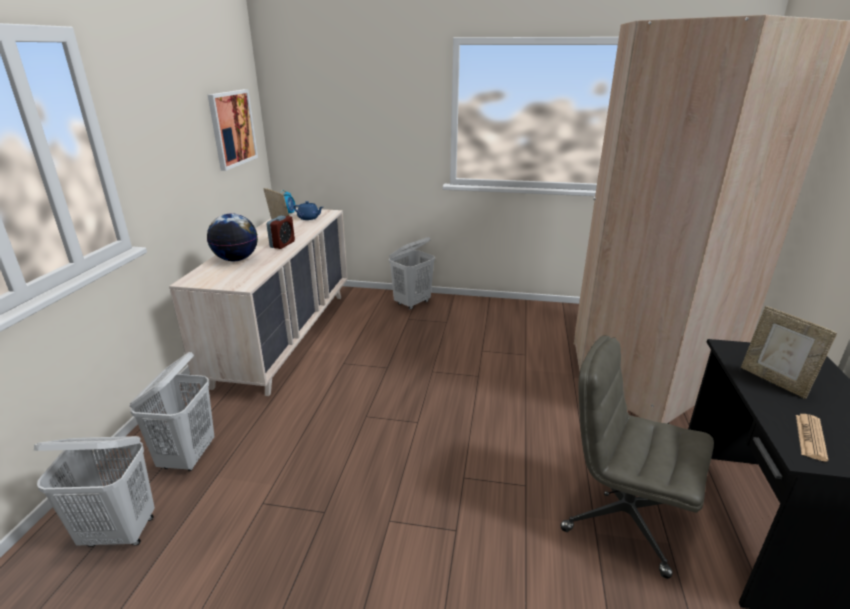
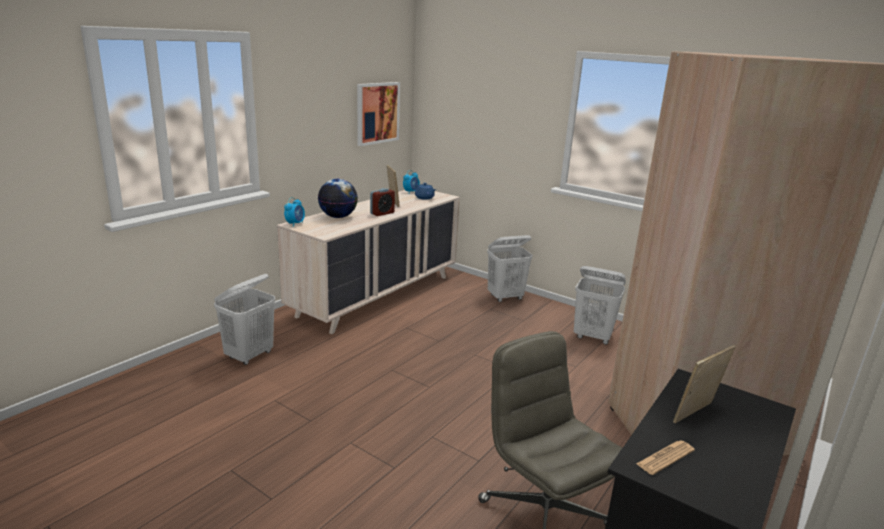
camera: 25 degrees right, 5 degrees down
white laundry basket [34,436,155,547] -> white laundry basket moved to [574,266,626,345]
picture frame [741,306,837,399] -> picture frame turned 60 degrees clockwise [673,345,736,423]
none -> alarm clock [284,197,305,227]

